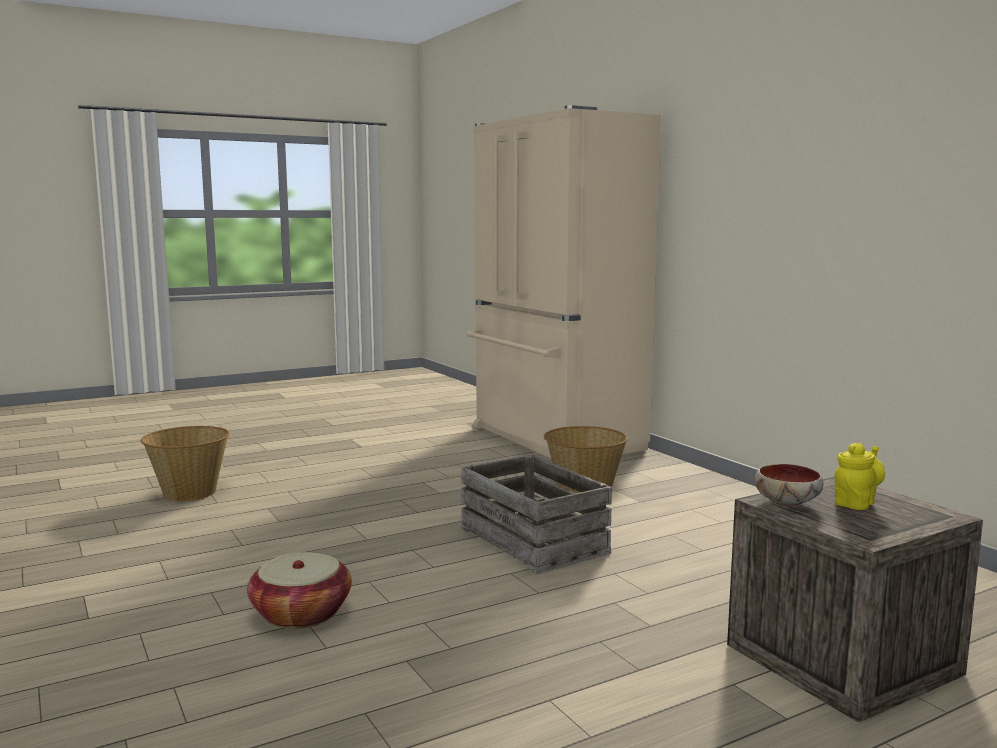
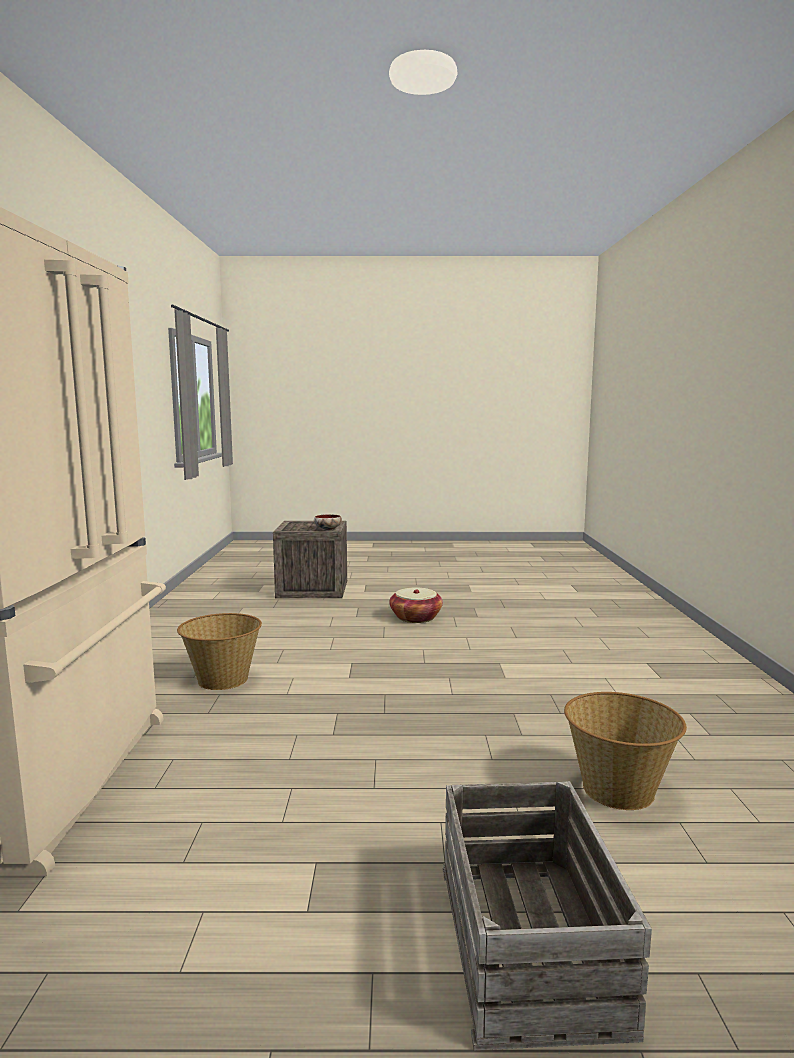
camera: 150 degrees left, 0 degrees up
basket [247,552,352,629] -> basket moved to [389,587,443,623]
crate [461,454,612,574] -> crate moved to [443,781,652,1051]
yellow teapot [835,443,885,510] -> none

